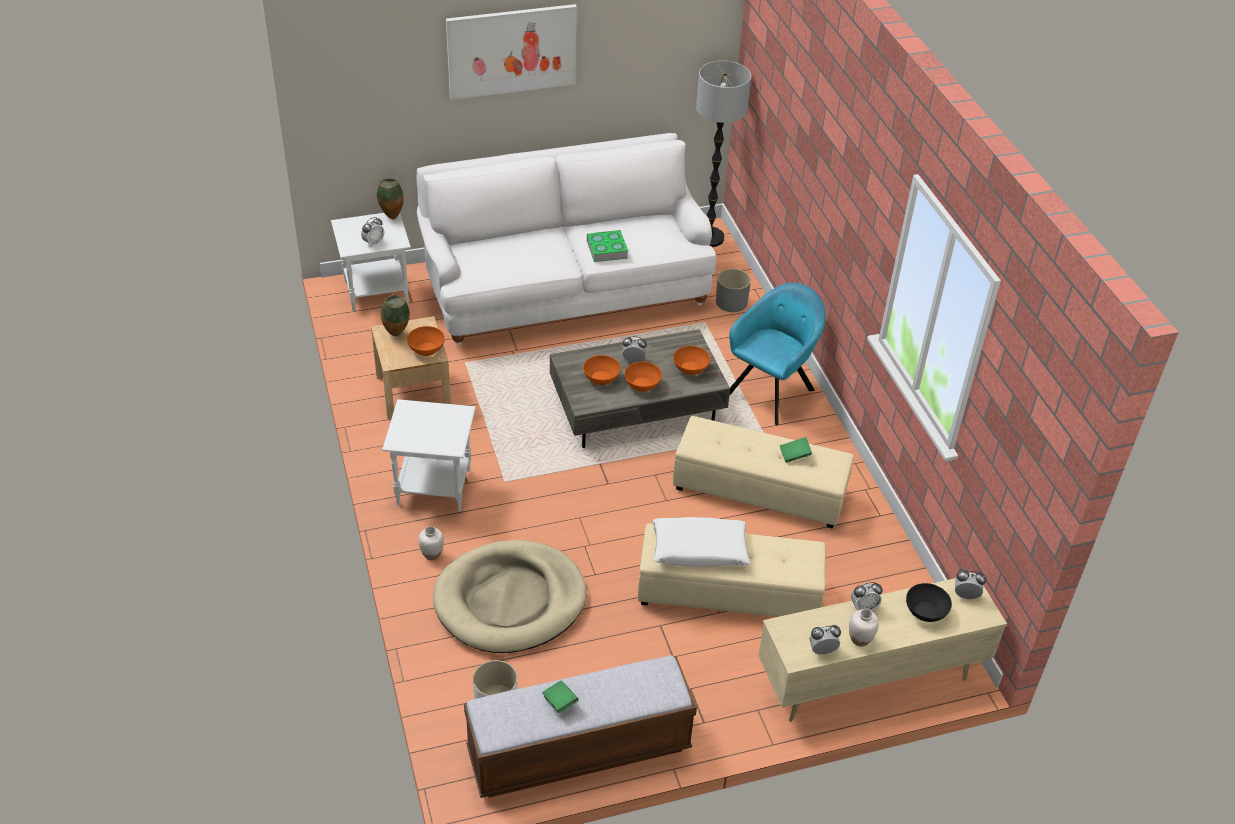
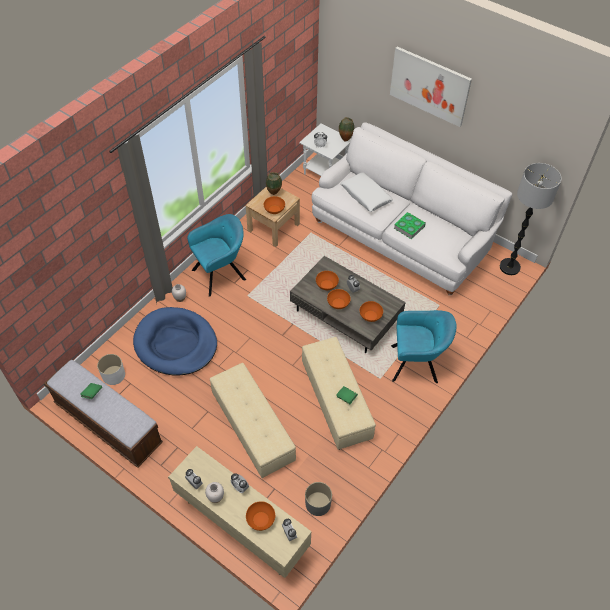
camera: 55 degrees right, 10 degrees up
white side table [382,399,476,512] -> turquoise armchair [187,214,246,297]
beige dog bed [433,540,587,653] -> blue dog bed [133,307,217,376]
white pillow [653,517,750,567] -> white pillow moved to [340,172,393,212]
grey planter [716,269,751,312] -> grey planter moved to [305,482,332,516]
black bowl [906,583,952,622] -> orange bowl [246,501,275,531]

